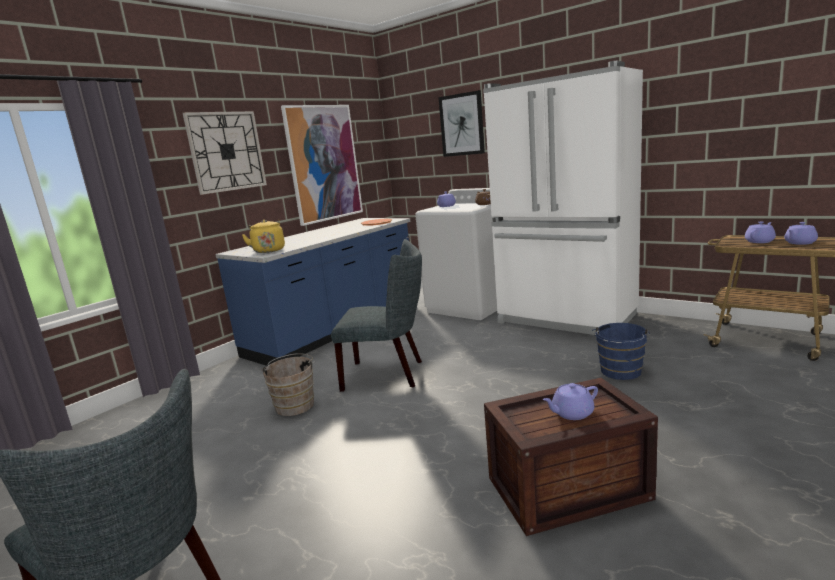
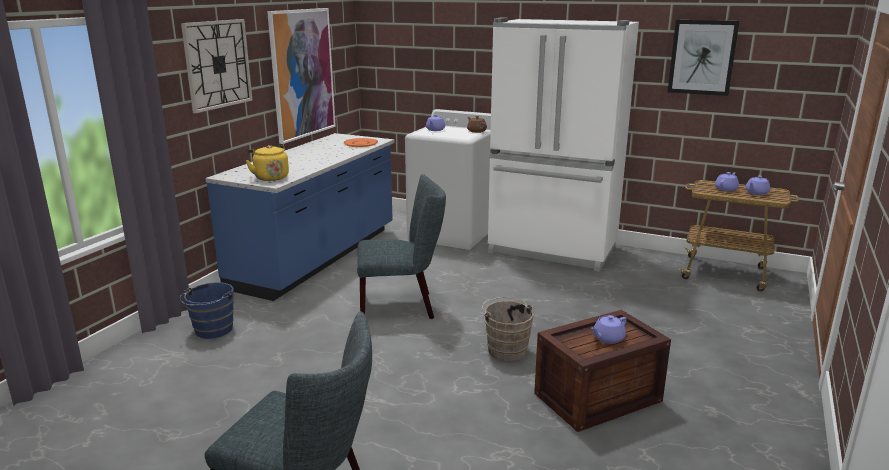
camera: 15 degrees left, 5 degrees up
brown bucket [261,353,315,416] -> brown bucket moved to [482,297,534,361]
picture [438,90,485,157] -> picture moved to [668,20,739,96]
blue bucket [592,323,650,380] -> blue bucket moved to [180,282,234,339]

